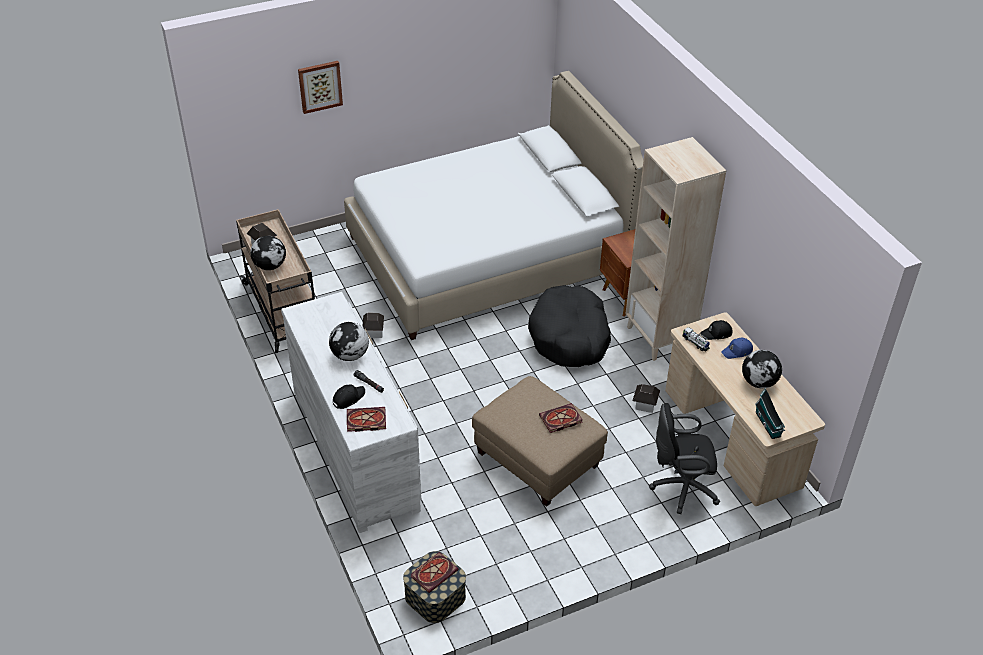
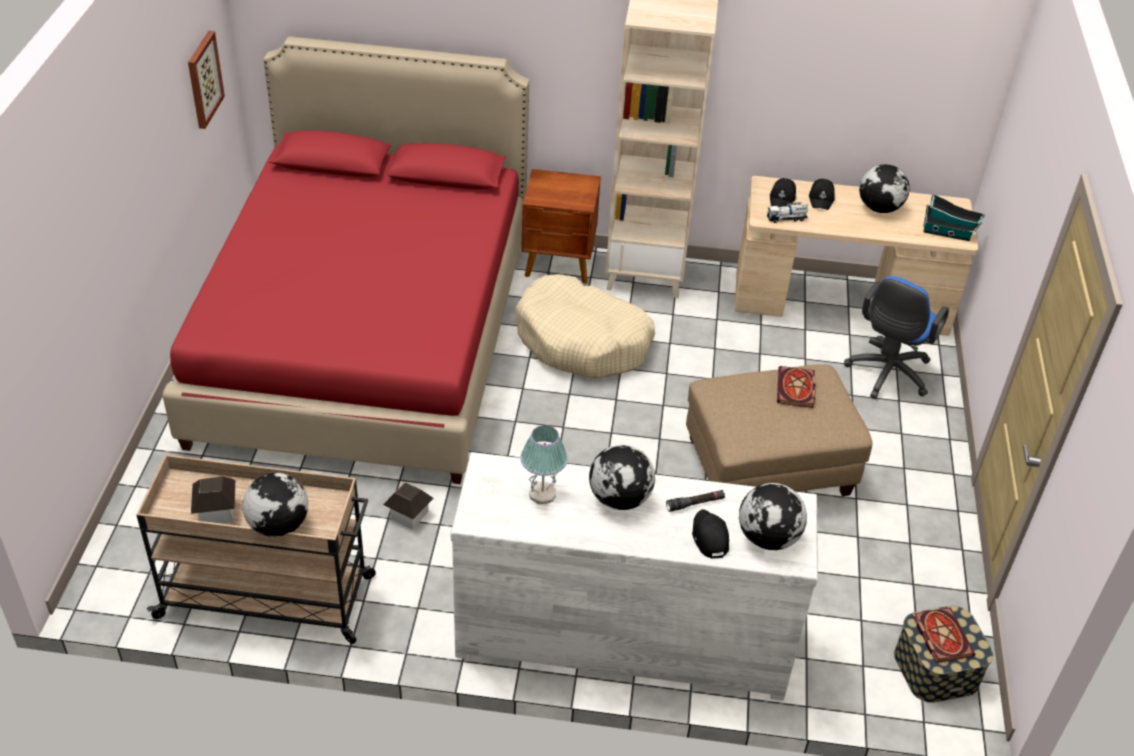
camera: 60 degrees left, 0 degrees up
picture [298,61,343,114] -> picture moved to [188,31,225,129]
white bed [344,71,644,340] -> red bed [163,36,529,484]
book [347,407,386,432] -> globe [739,483,807,550]
black dog bed [528,285,611,367] -> beige dog bed [516,274,655,379]
toy house [632,384,660,413] -> none
black office chair [649,403,720,514] -> blue office chair [844,276,949,399]
blue cap [721,338,753,359] -> black cap [809,179,835,210]
none -> table lamp [520,425,568,504]

